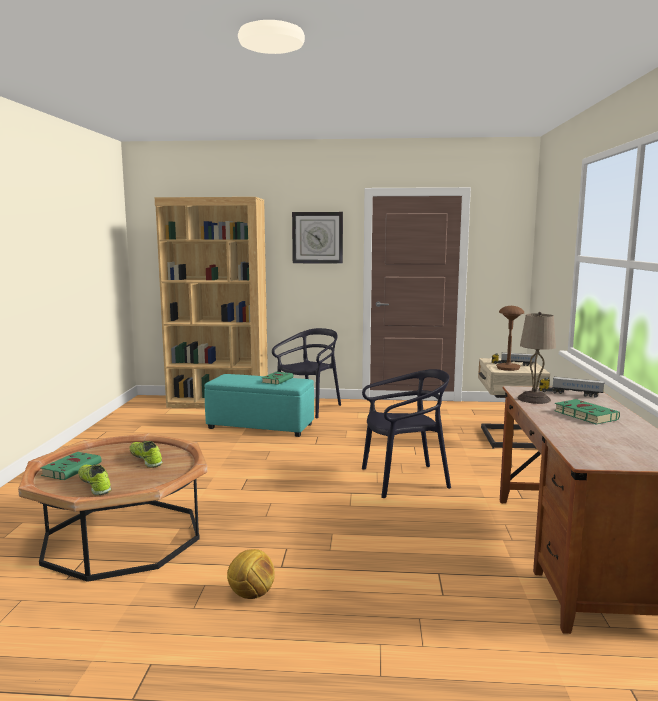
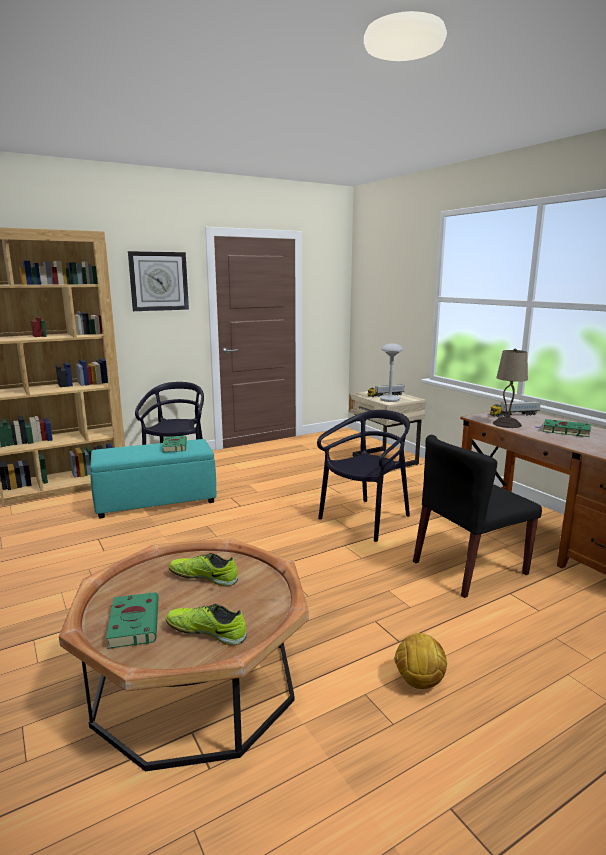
camera: 35 degrees left, 5 degrees up
brown table lamp [496,306,524,371] -> grey table lamp [380,343,403,402]
none -> black chair [413,435,542,598]

